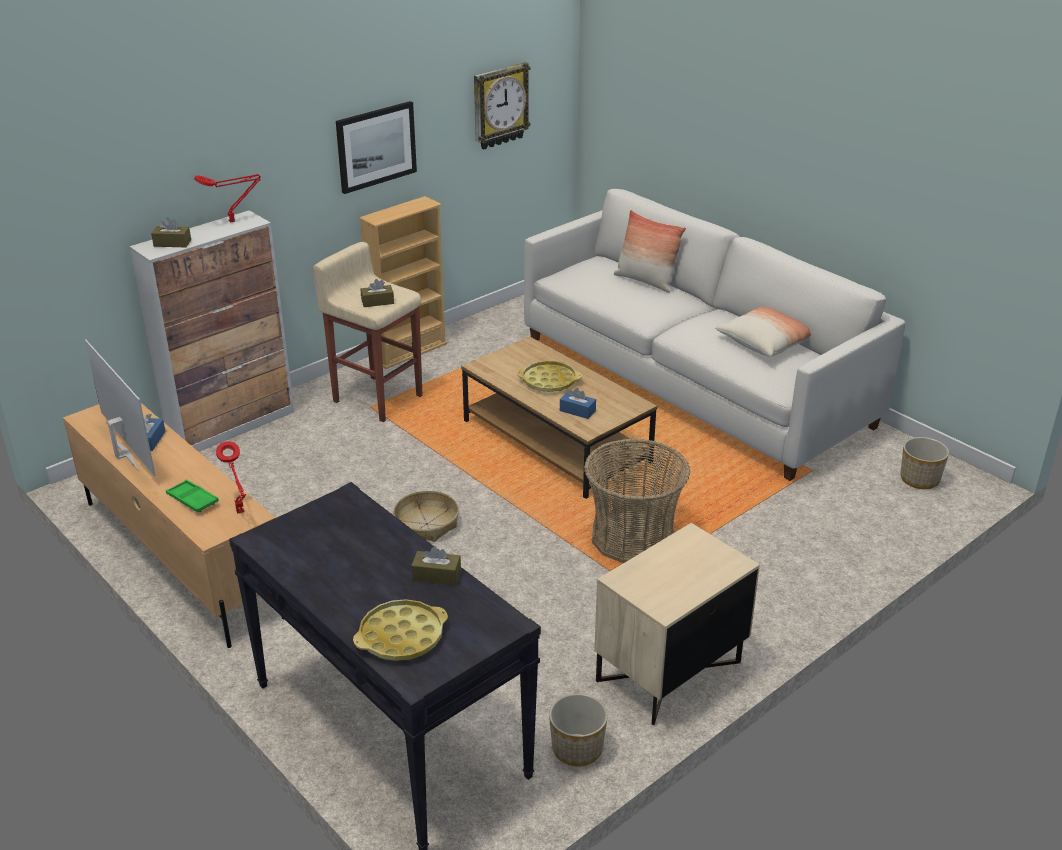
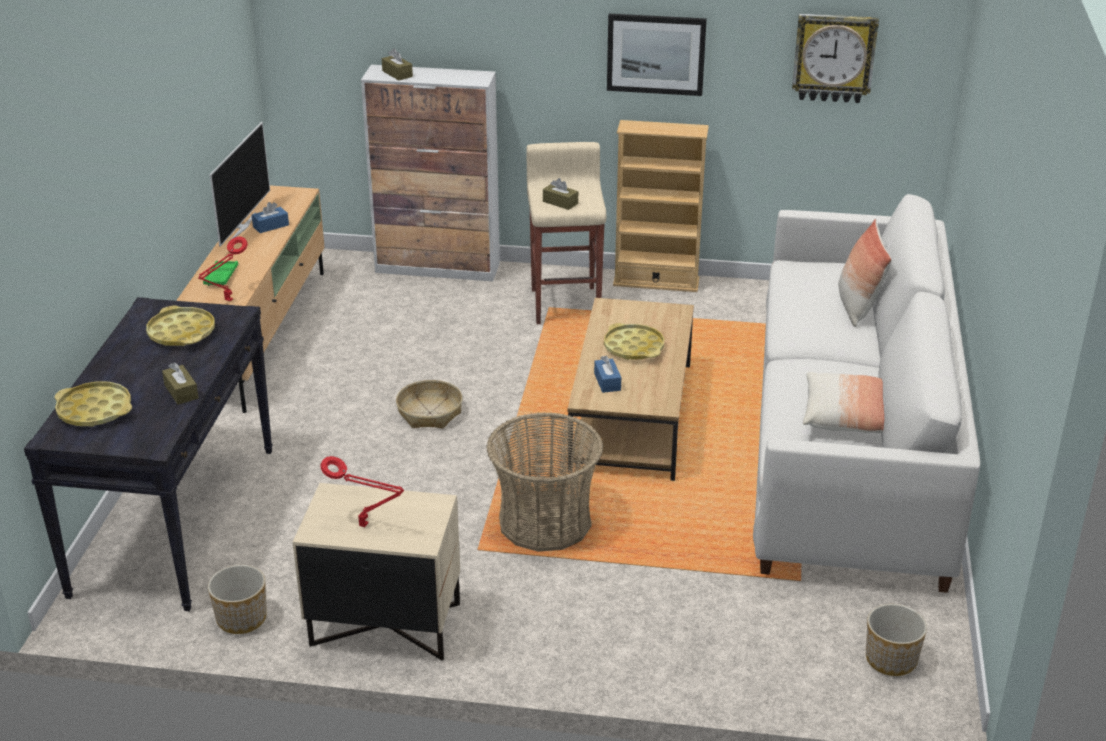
camera: 50 degrees right, 0 degrees up
red table lamp [194,174,261,223] -> red table lamp moved to [321,456,404,527]
none -> yellow tray [146,306,215,346]

